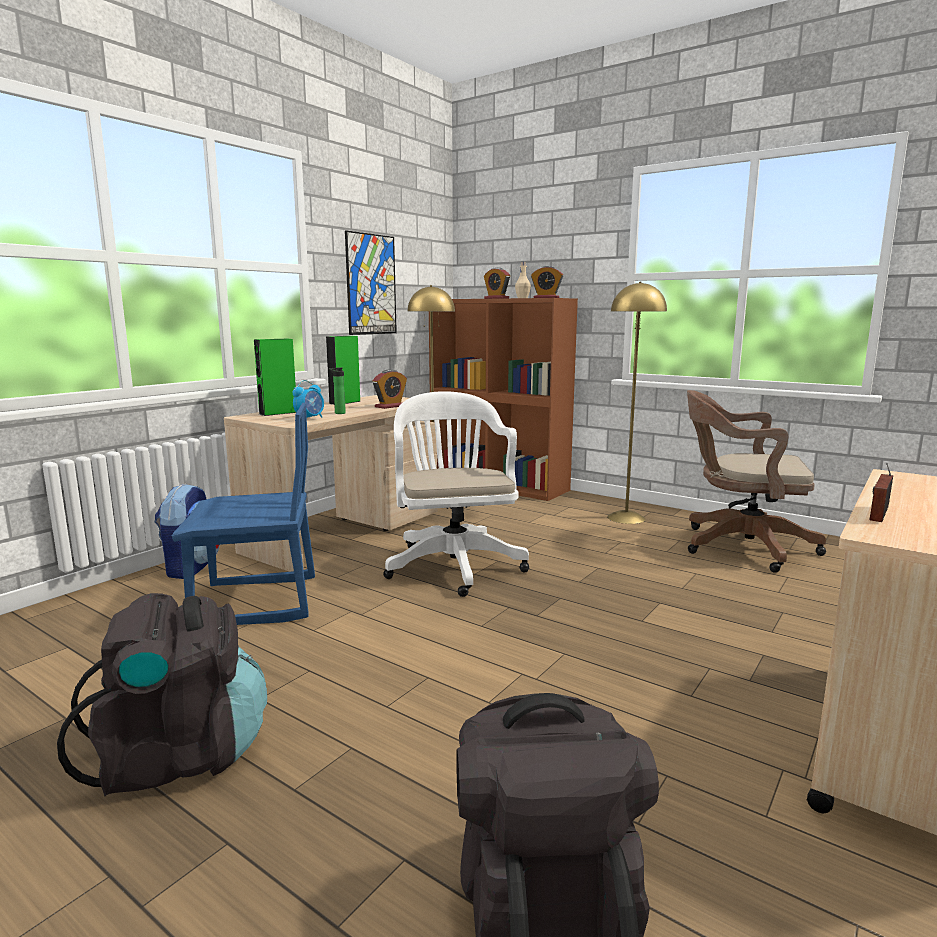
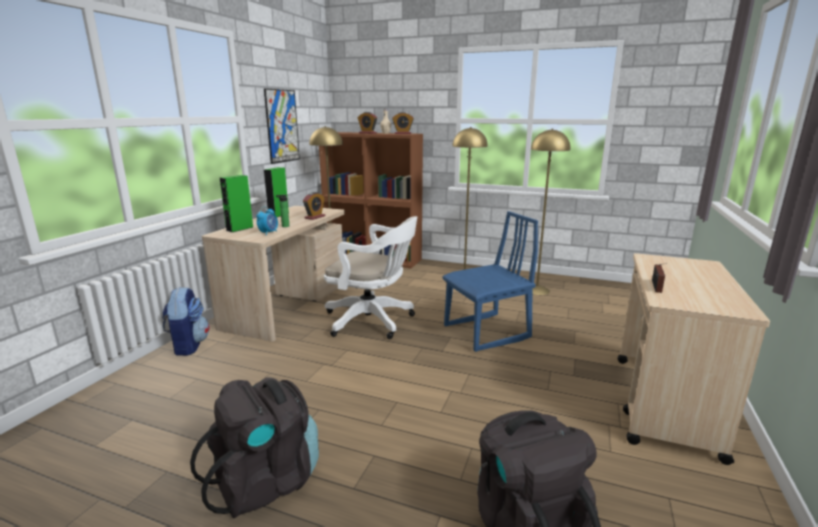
camera: 15 degrees left, 5 degrees up
blue chair [172,403,315,625] -> blue chair moved to [443,211,538,352]
white office chair [383,391,529,597] -> white office chair turned 135 degrees clockwise [324,216,417,339]
brown office chair [687,390,826,573] -> yellow floor lamp [531,129,570,295]

